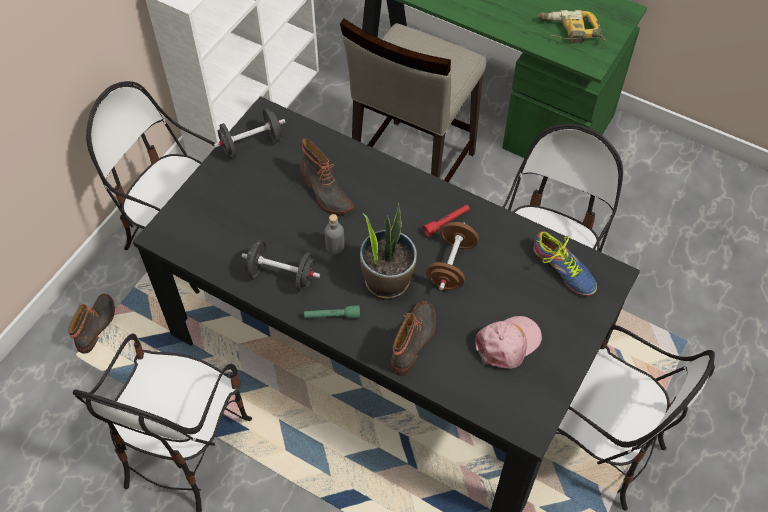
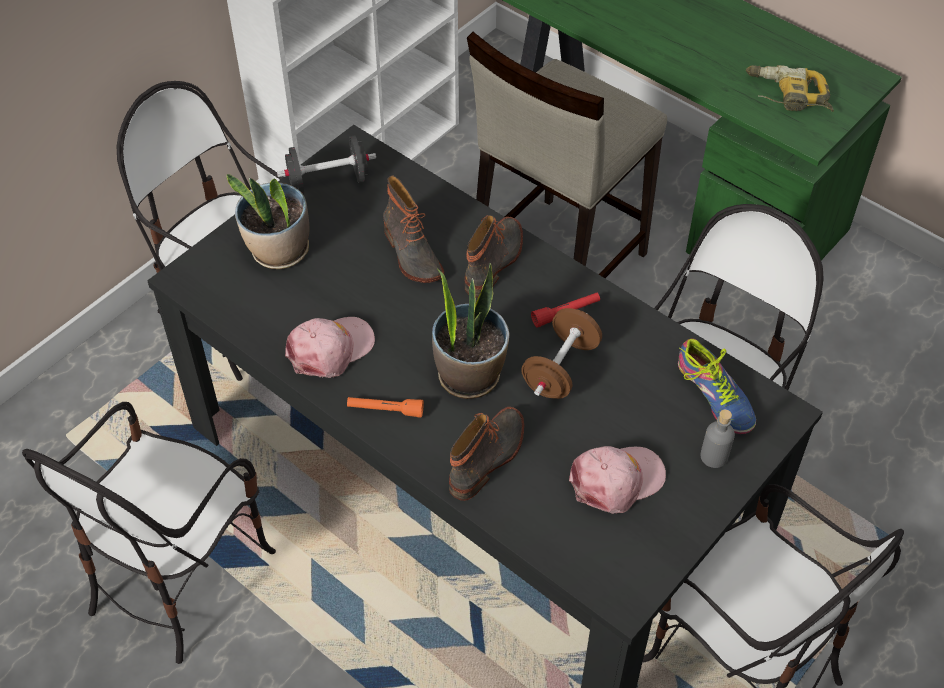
camera: 10 degrees right, 5 degrees down
boot [68,294,115,354] -> boot moved to [465,215,523,298]
black dumbbell [241,240,320,291] -> pink cap [285,317,375,378]
green flashlight [304,305,360,318] -> orange flashlight [347,397,424,418]
grey bottle [325,214,344,254] -> grey bottle moved to [700,410,735,468]
none -> potted plant [226,174,309,269]

